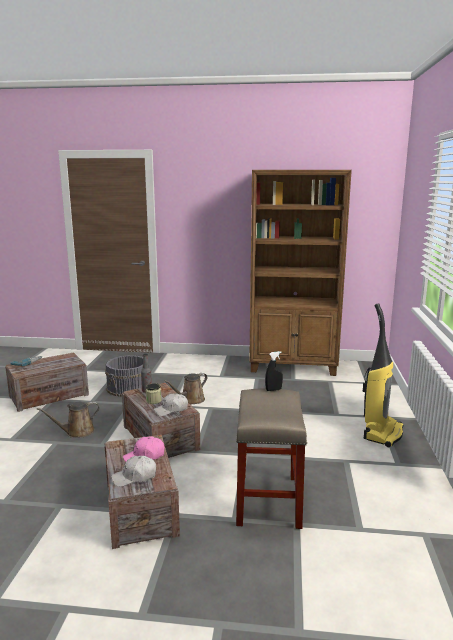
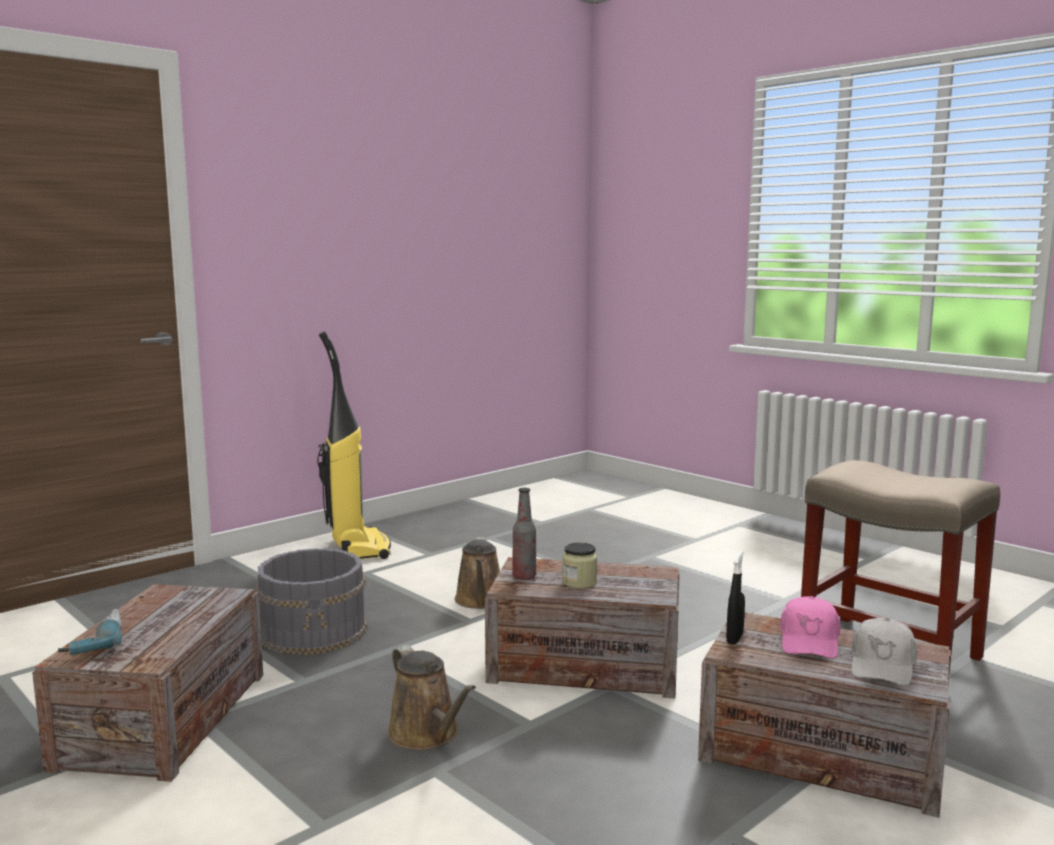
camera: 50 degrees left, 5 degrees down
brown watering can [37,402,100,438] -> brown watering can turned 45 degrees counterclockwise [387,645,476,750]
white cap [154,393,188,416] -> none
brown bookcase [249,170,352,376] -> none
black spray bottle [265,351,283,391] -> black spray bottle moved to [726,551,745,644]
vacuum cleaner [363,303,404,447] -> vacuum cleaner moved to [317,331,391,559]

